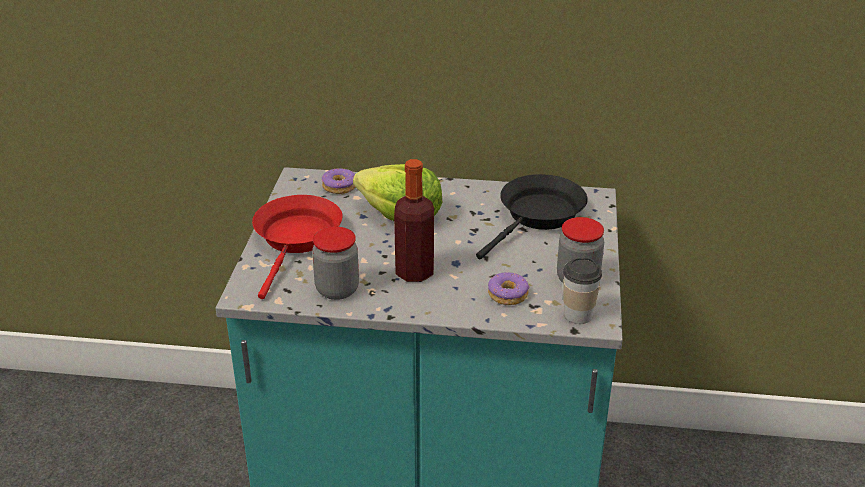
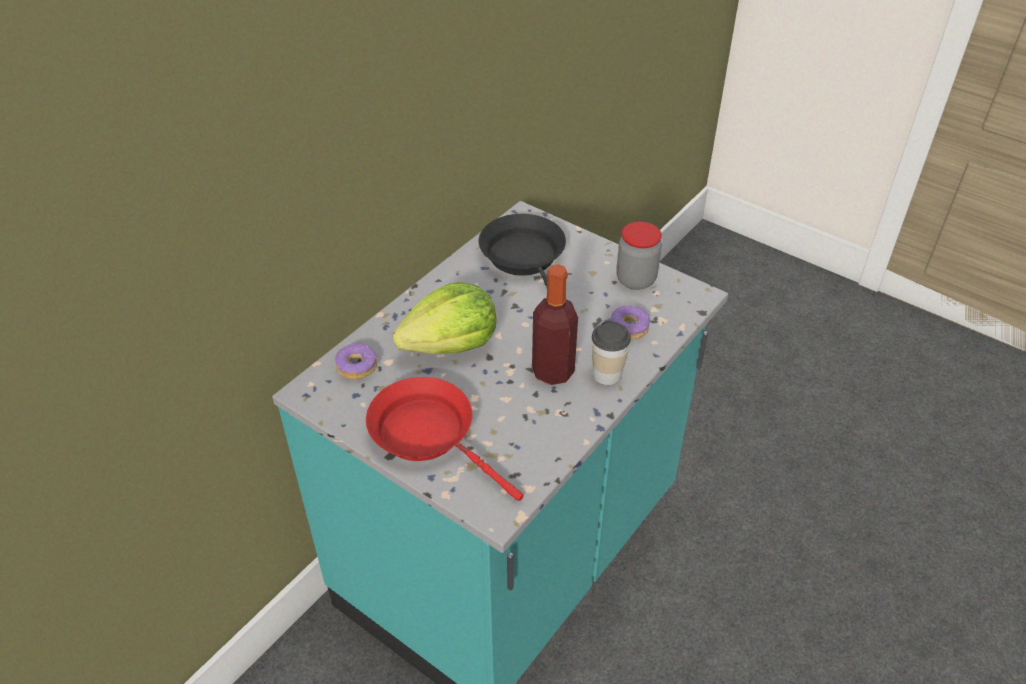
camera: 60 degrees left, 10 degrees up
jar [312,227,359,300] -> none
cup [563,257,602,324] -> cup moved to [592,321,631,385]

